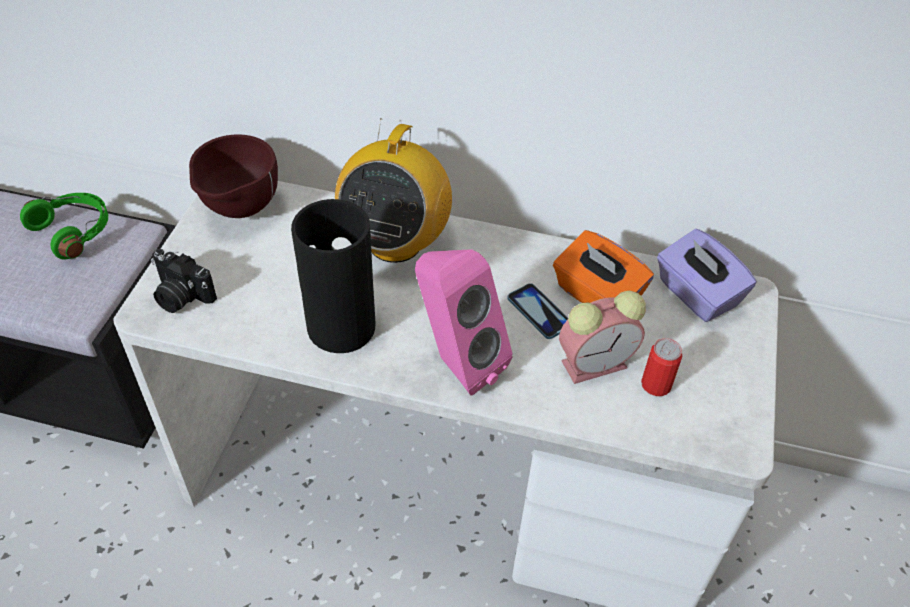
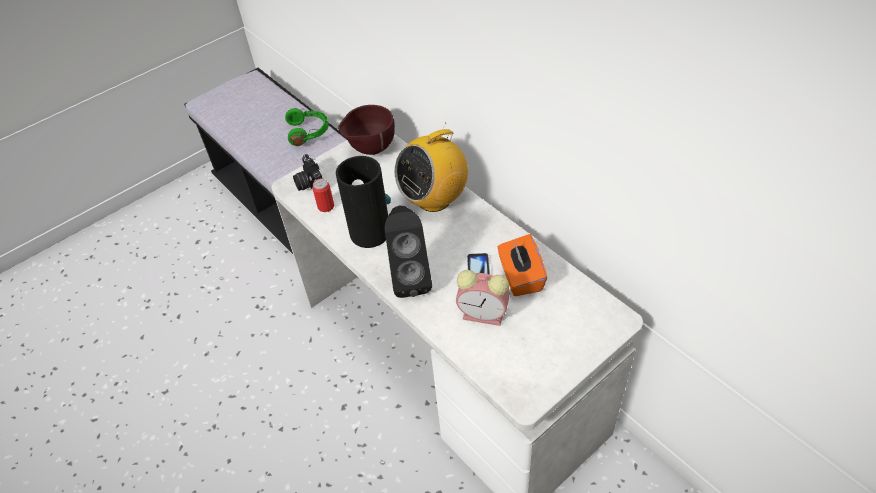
camera: 40 degrees right, 0 degrees up
pink speaker [415,249,513,395] -> black speaker [385,206,432,298]
can [641,338,682,396] -> can moved to [313,178,334,212]
purple tissue box [657,229,756,322] -> none

